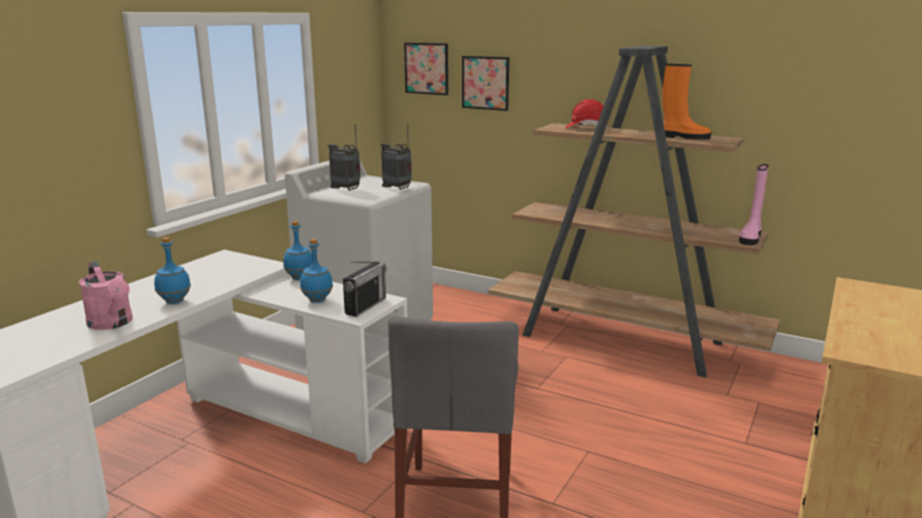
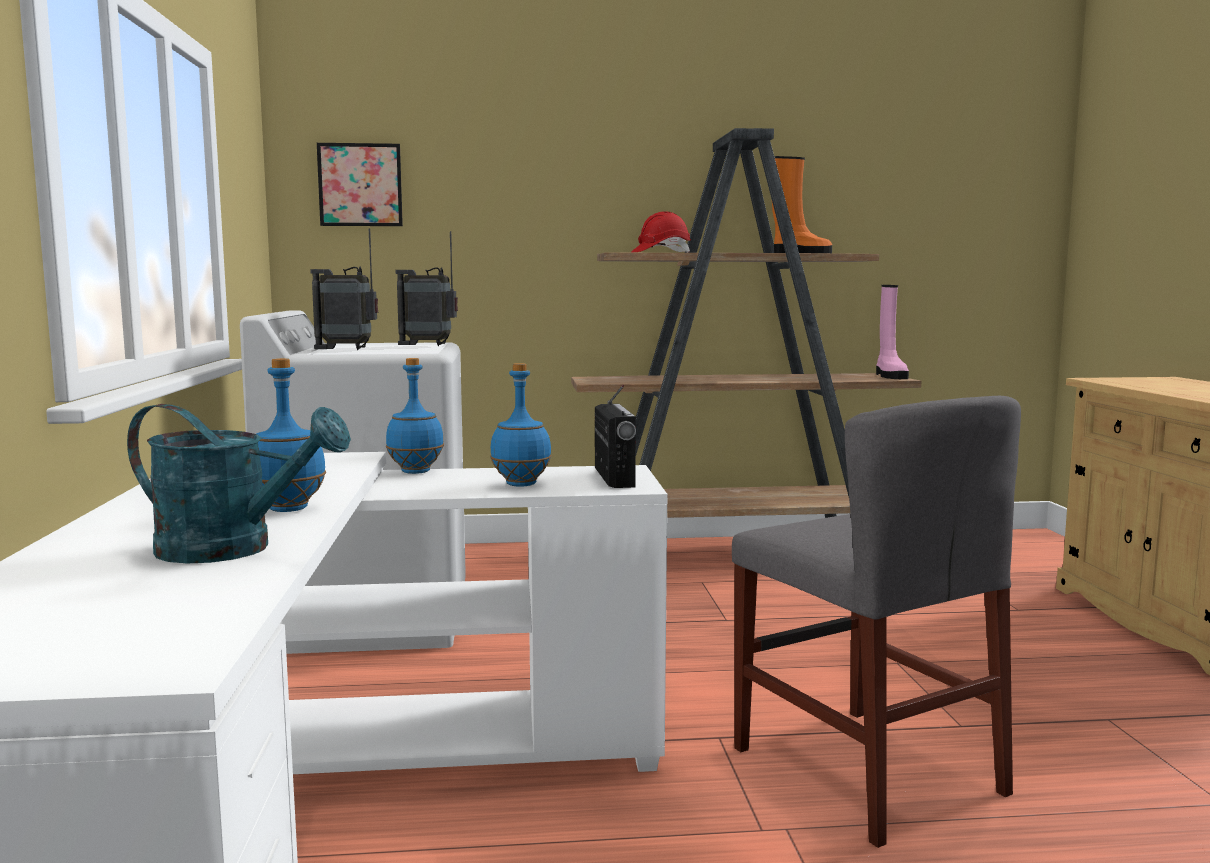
camera: 35 degrees left, 10 degrees down
pink watering can [79,261,133,330] -> turquoise watering can [127,404,351,563]
picture [462,56,509,111] -> none

